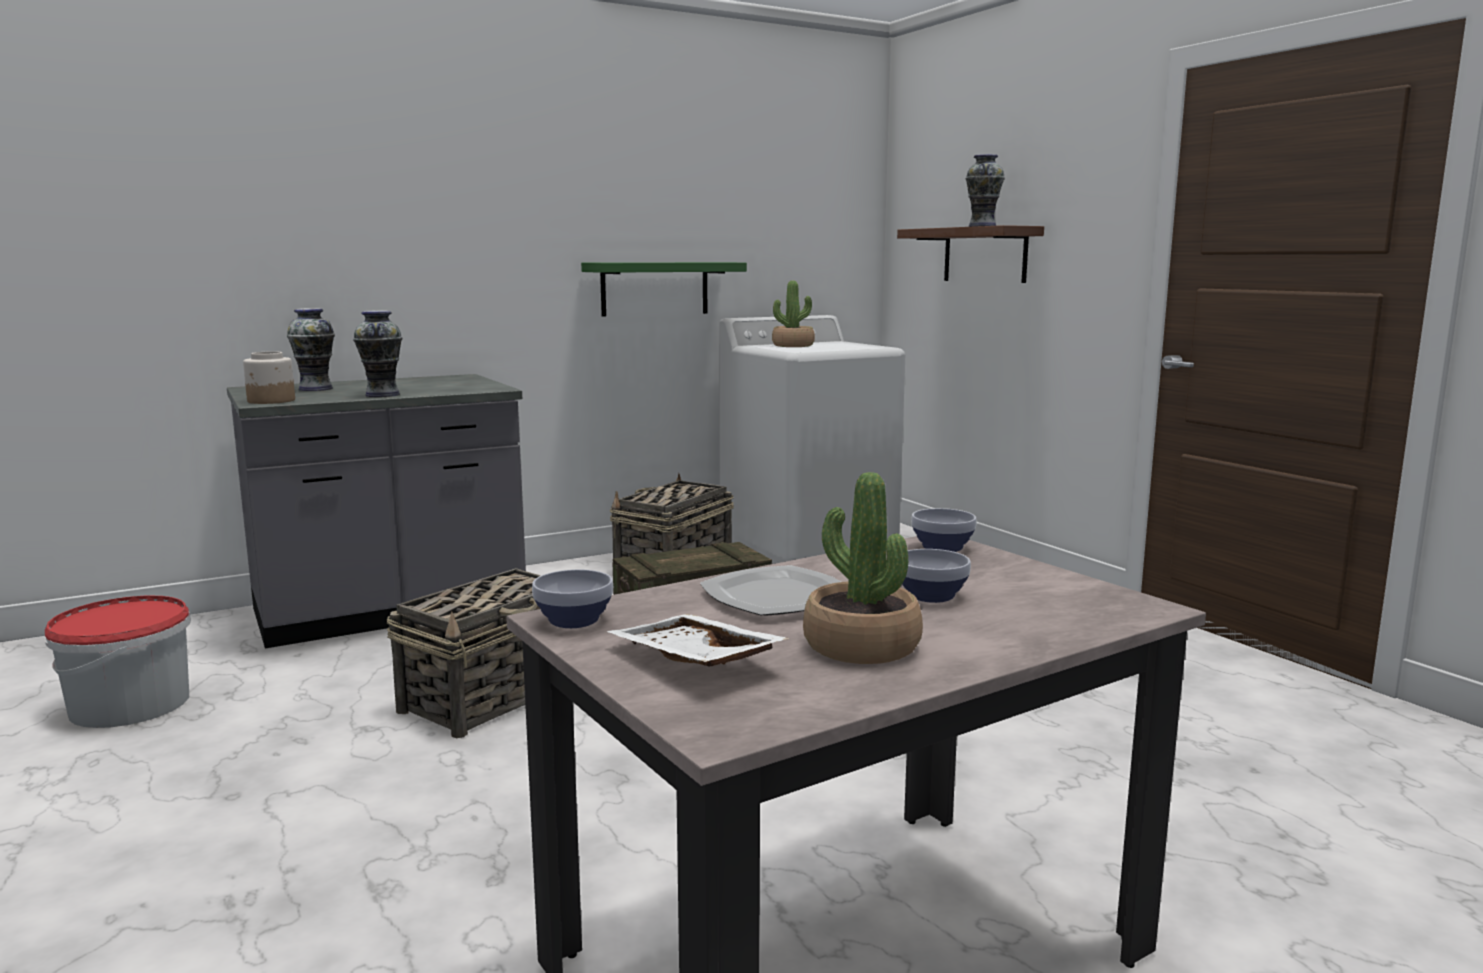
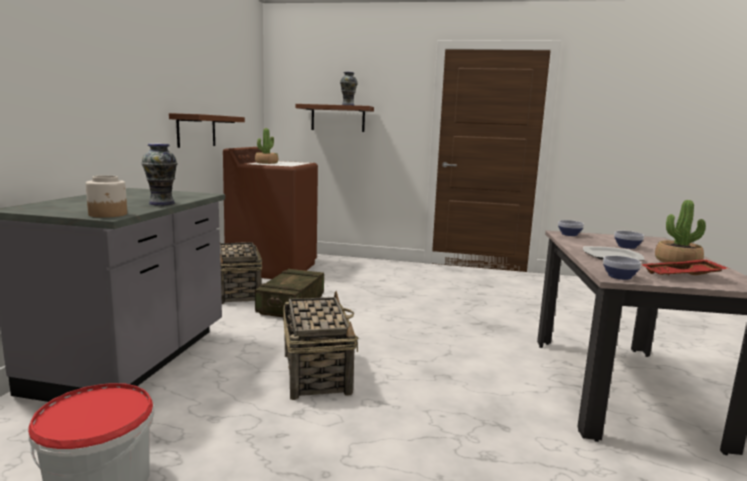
camera: 50 degrees left, 0 degrees up
vase [287,308,335,391] -> none
green shelf [581,262,747,317] -> brown shelf [169,113,245,148]
white tray [606,614,790,667] -> red tray [641,259,729,276]
white washing machine [719,315,905,564] -> brown washing machine [223,147,318,279]

